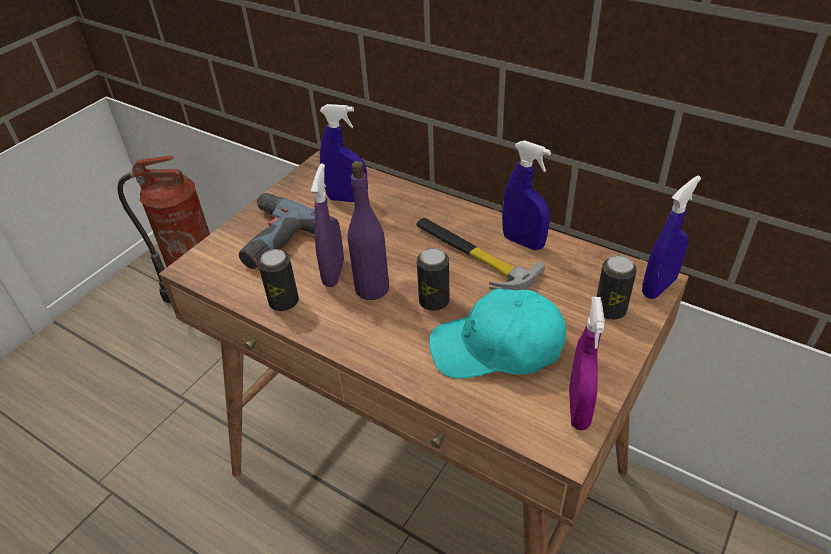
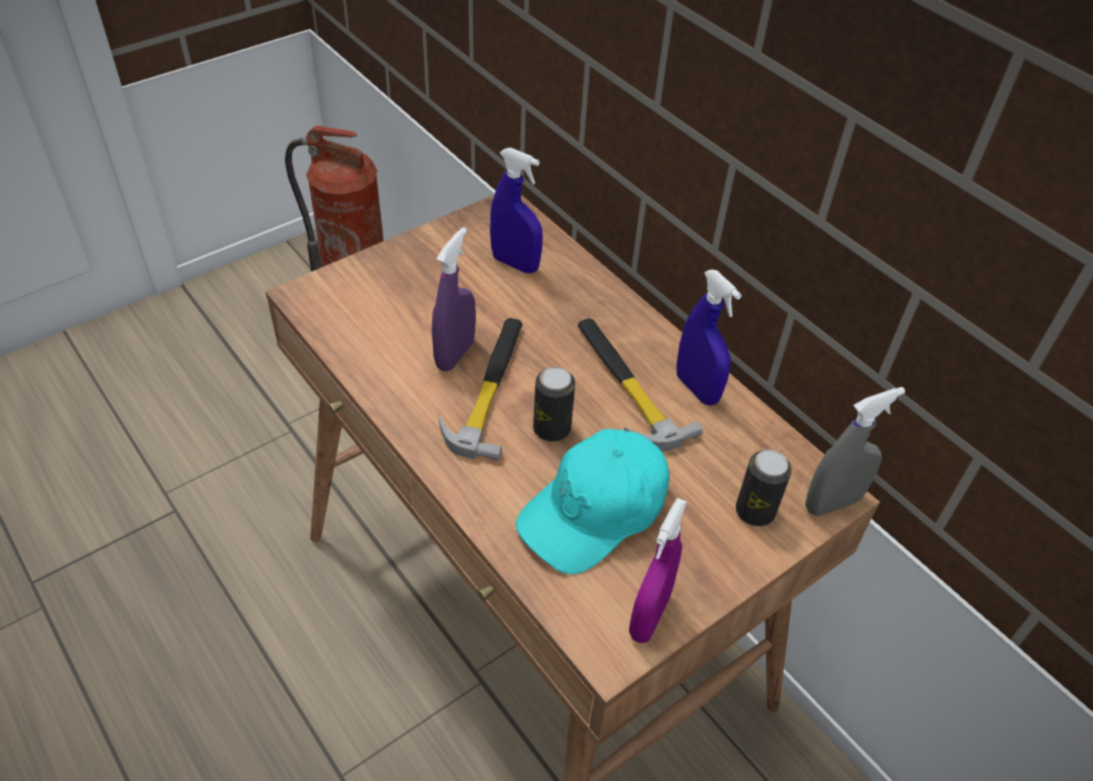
camera: 15 degrees right, 5 degrees up
power drill [239,192,315,269] -> none
can [258,249,299,311] -> none
purple bottle [348,161,389,300] -> hammer [438,318,523,461]
turquoise cap [429,289,566,379] -> turquoise cap turned 60 degrees counterclockwise [516,429,670,574]
blue spray bottle [642,176,701,299] -> grey spray bottle [805,387,905,516]

